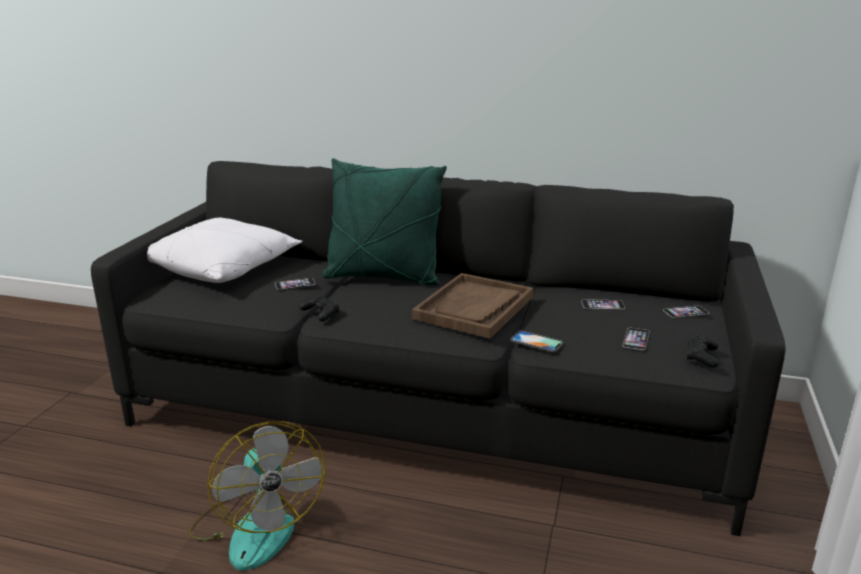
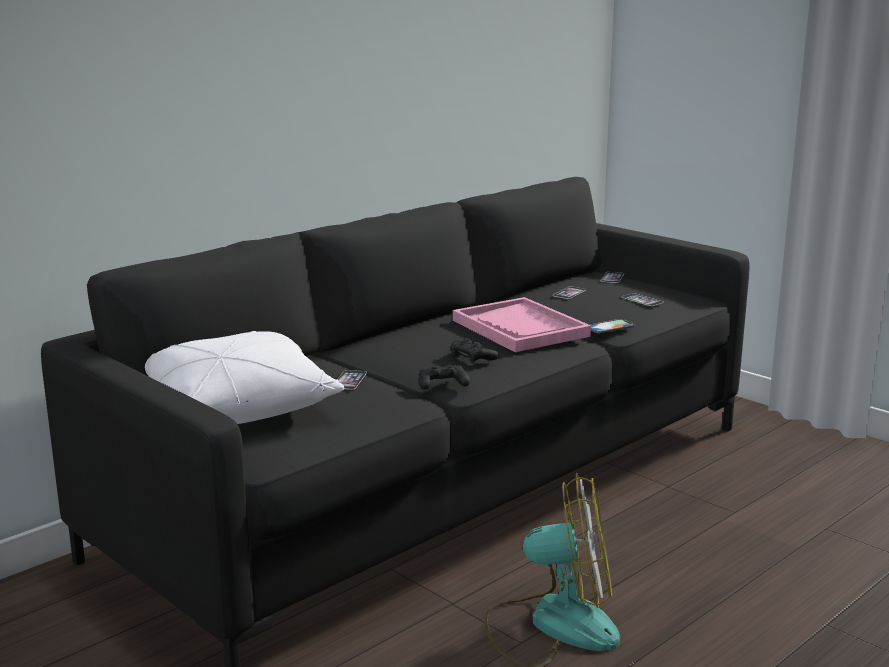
camera: 60 degrees left, 5 degrees down
green pillow [322,158,447,285] -> none
brown tray [412,273,534,339] -> pink tray [453,297,591,352]
black game controller [686,335,719,368] -> black game controller moved to [451,338,499,363]

